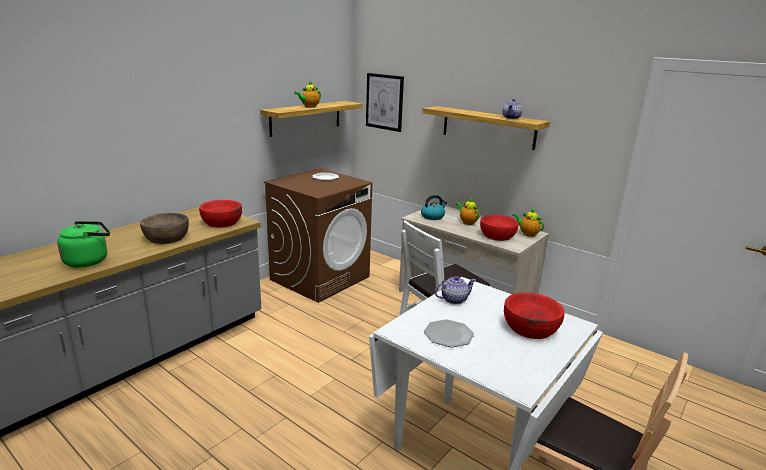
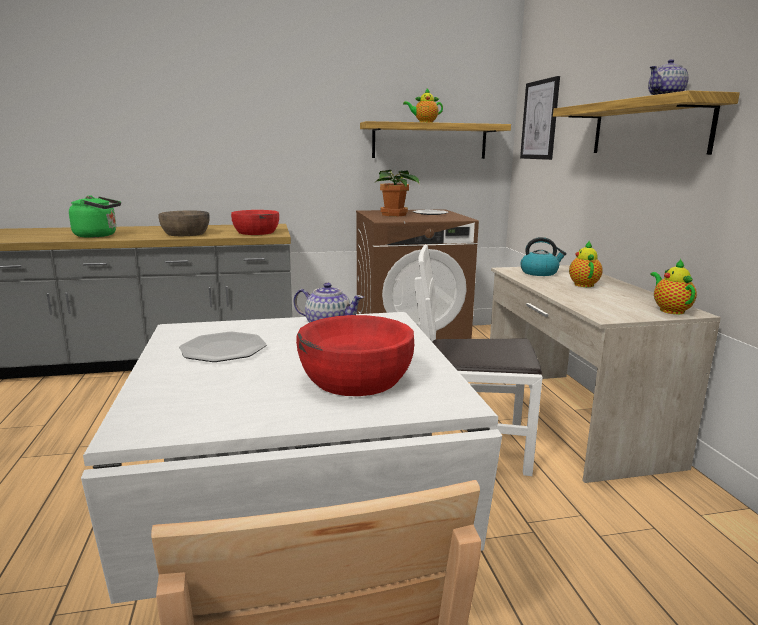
camera: 40 degrees right, 5 degrees down
red bowl [480,215,519,241] -> none
none -> potted plant [376,170,420,216]

